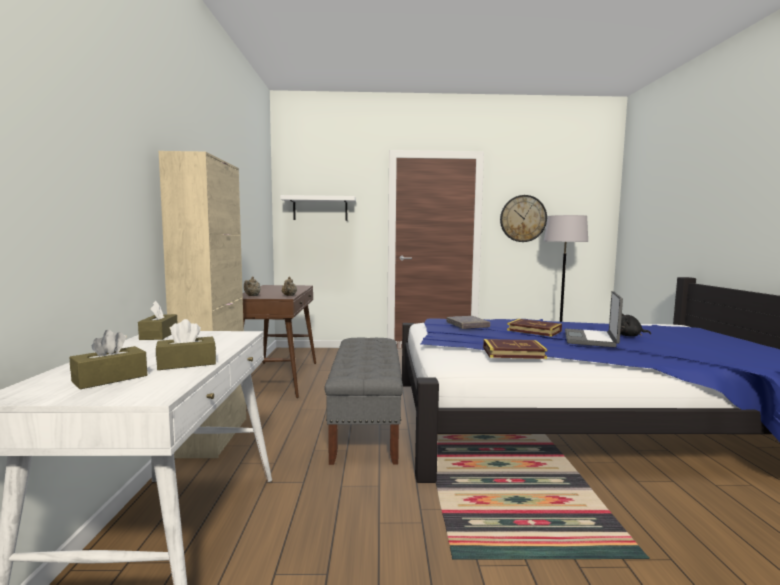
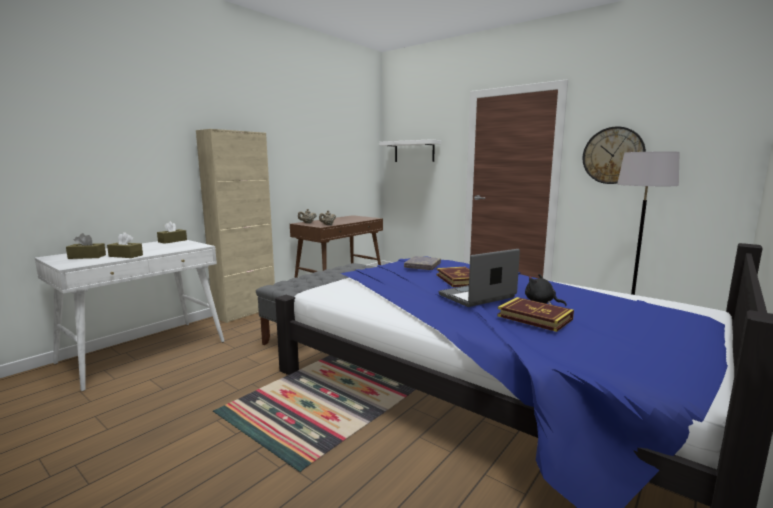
camera: 40 degrees right, 5 degrees up
book [483,339,548,359] -> book moved to [497,297,574,332]

